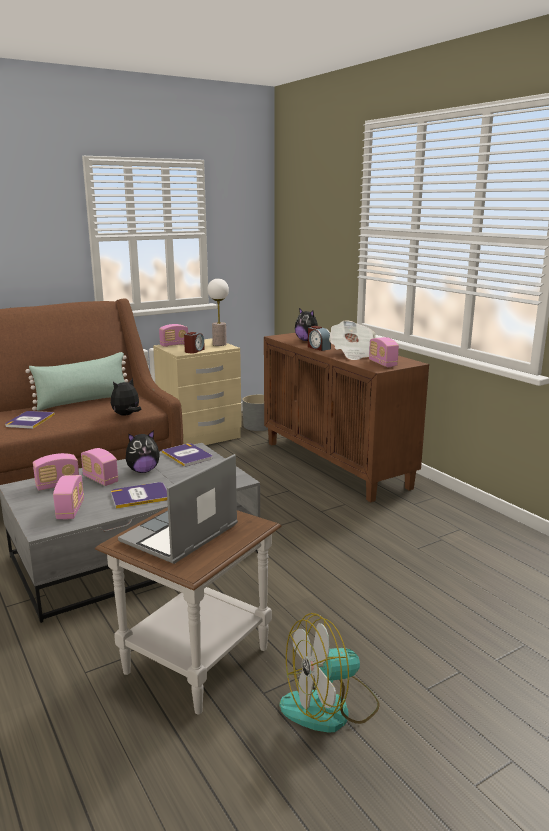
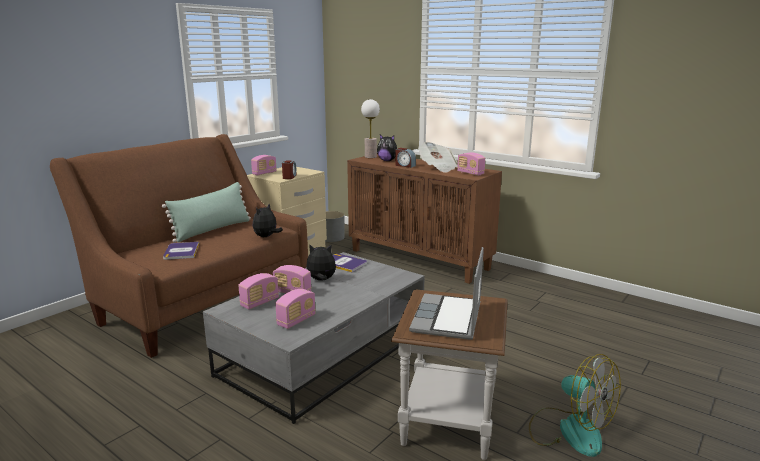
camera: 20 degrees left, 0 degrees up
radio [53,475,84,519] -> radio turned 60 degrees clockwise [275,289,316,329]
book [111,482,167,509] -> none
plush toy [126,430,160,473] -> plush toy turned 135 degrees counterclockwise [306,244,336,281]
table lamp [207,278,229,346] -> table lamp moved to [361,99,380,158]
fan [280,613,380,733] -> fan turned 90 degrees counterclockwise [529,354,621,457]

